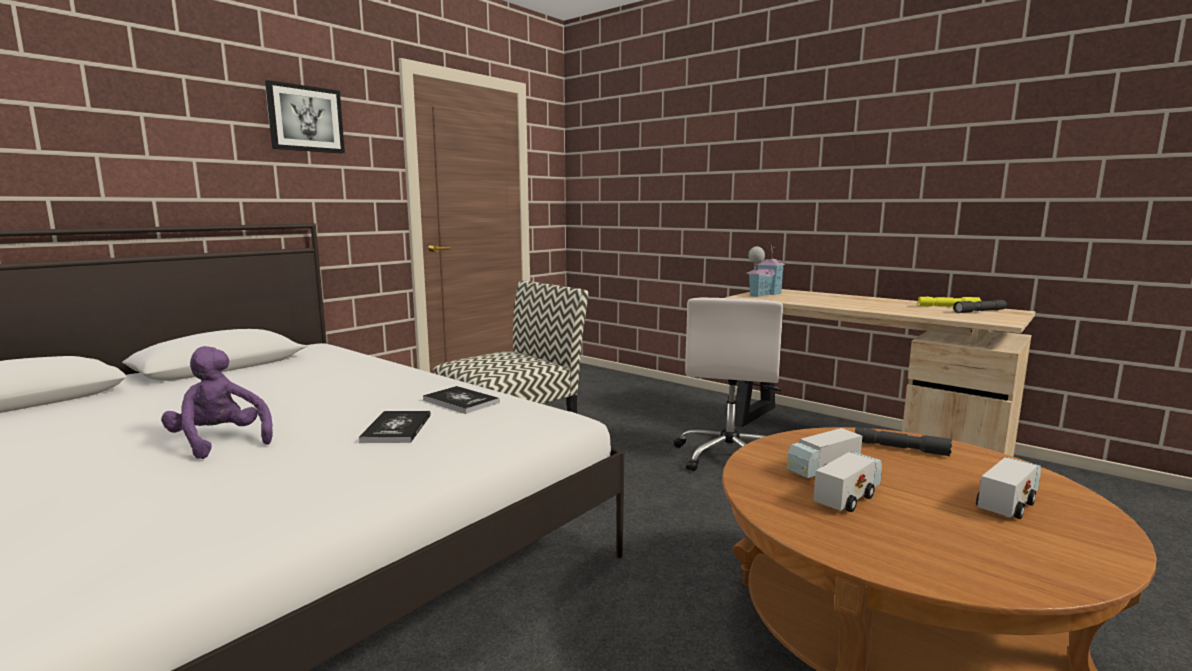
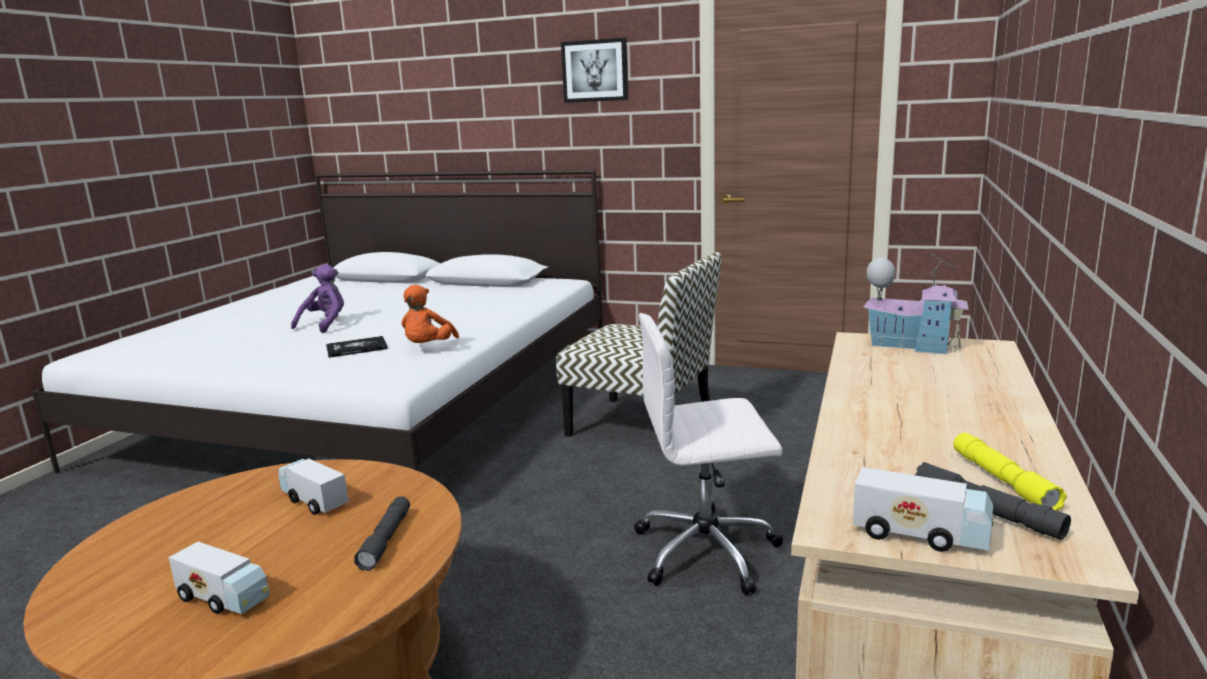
camera: 70 degrees right, 5 degrees up
book [423,386,500,414] -> orange plush toy [401,285,459,343]
toy truck [813,452,882,512] -> toy truck moved to [853,467,993,552]

